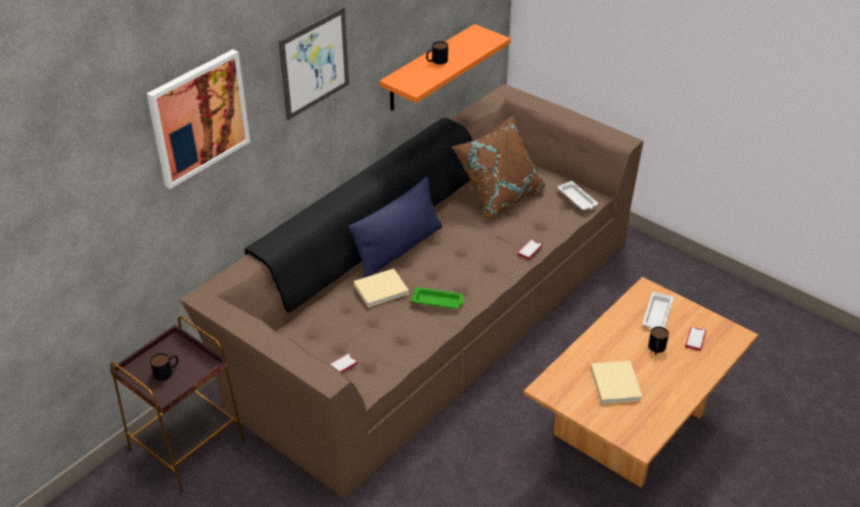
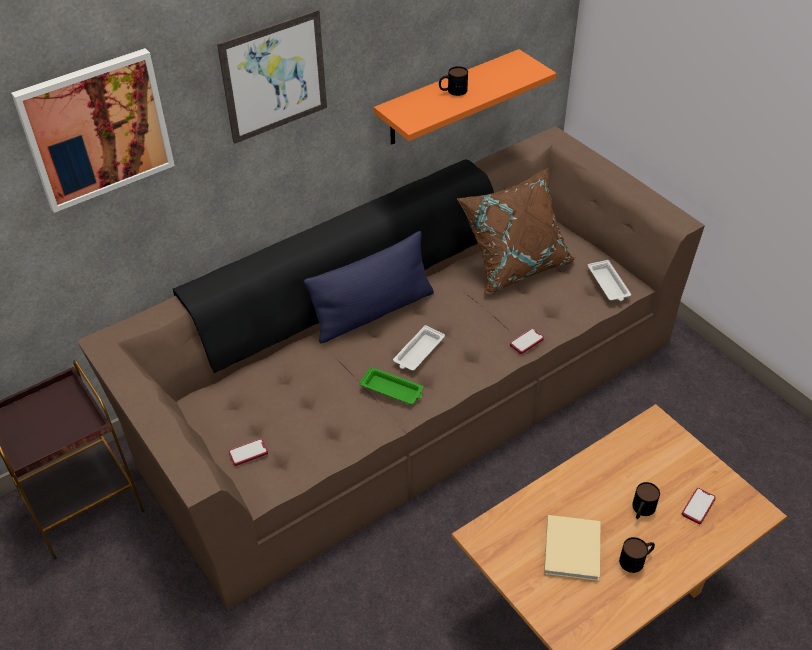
camera: 15 degrees right, 5 degrees up
mug [150,353,178,381] -> mug moved to [619,537,655,573]
beige book [354,269,409,308] -> none
white tray [643,292,673,329] -> white tray moved to [393,325,445,371]

